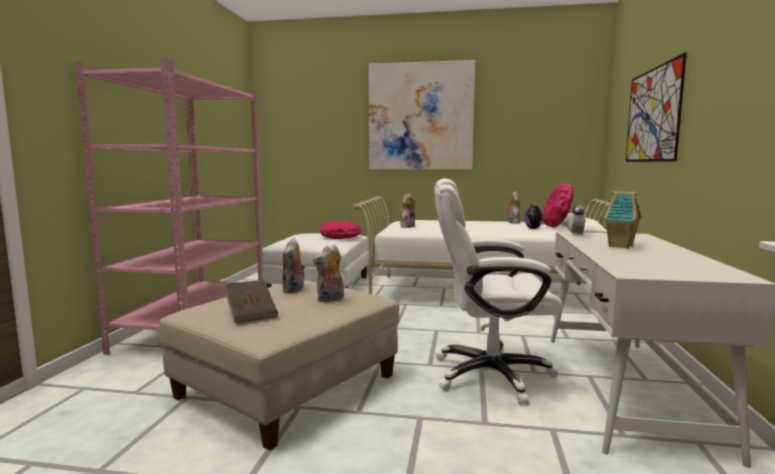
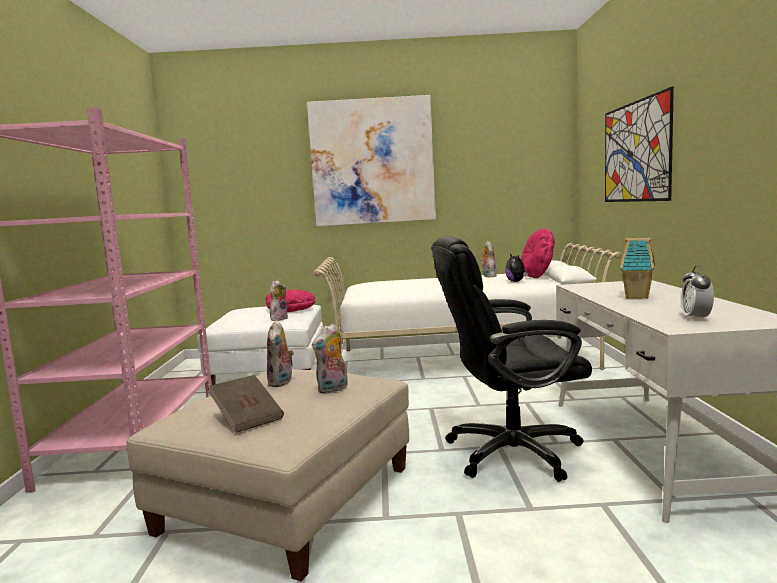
camera: 10 degrees left, 0 degrees up
plush toy [401,194,415,228] -> plush toy moved to [270,280,288,321]
white office chair [434,178,563,405] -> black office chair [431,236,592,482]
alarm clock [570,201,587,236] -> alarm clock moved to [681,265,714,321]

